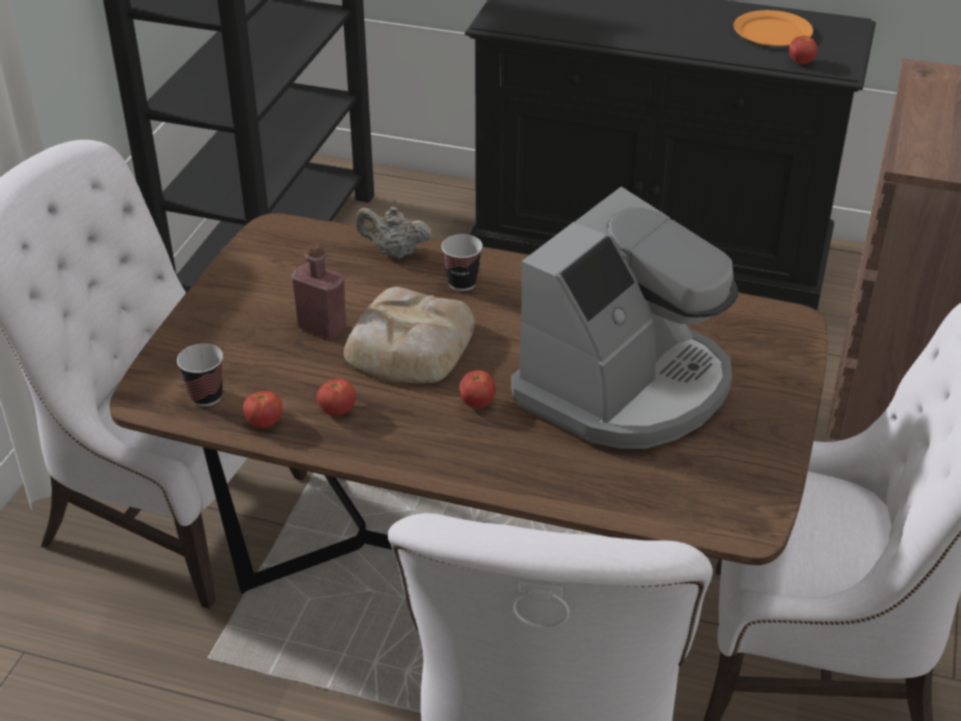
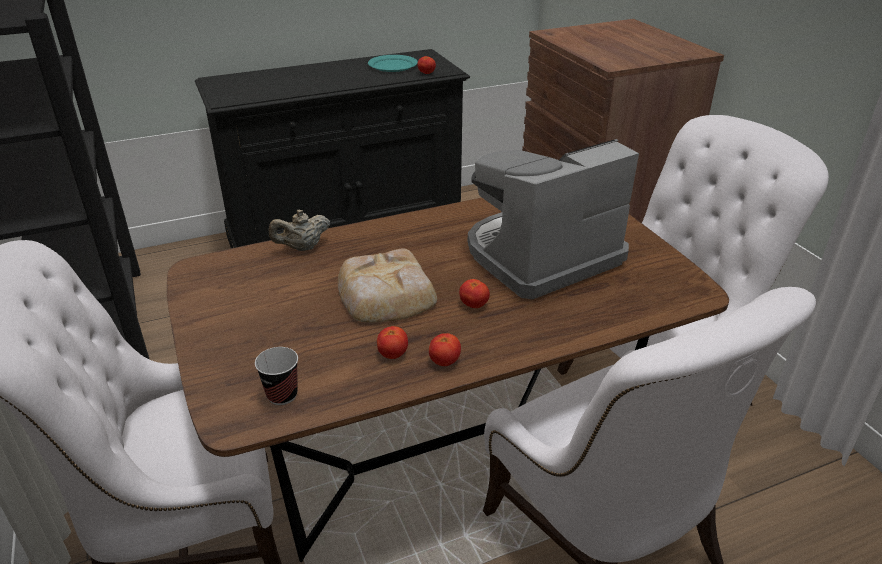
camera: 40 degrees left, 5 degrees down
tomato [243,391,283,428] -> tomato moved to [429,333,461,366]
red bottle [292,243,347,339] -> none
cup [441,234,483,291] -> none
coffee machine [511,187,738,449] -> coffee machine turned 120 degrees counterclockwise [468,139,639,299]
orange plate [733,10,813,47] -> turquoise plate [368,55,418,72]

